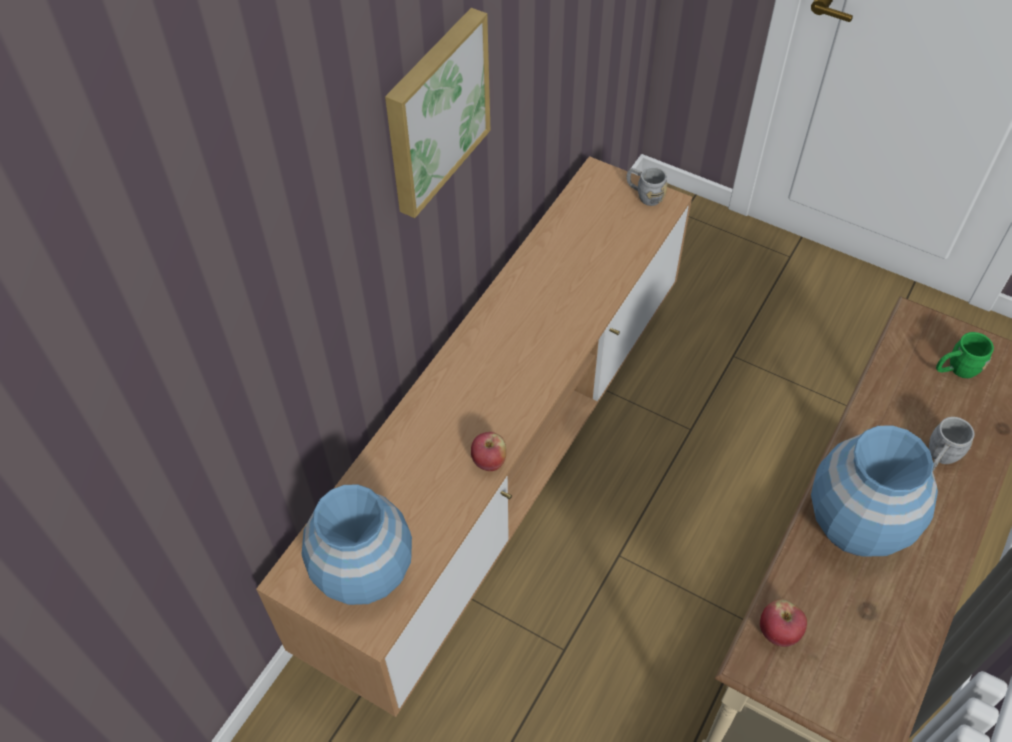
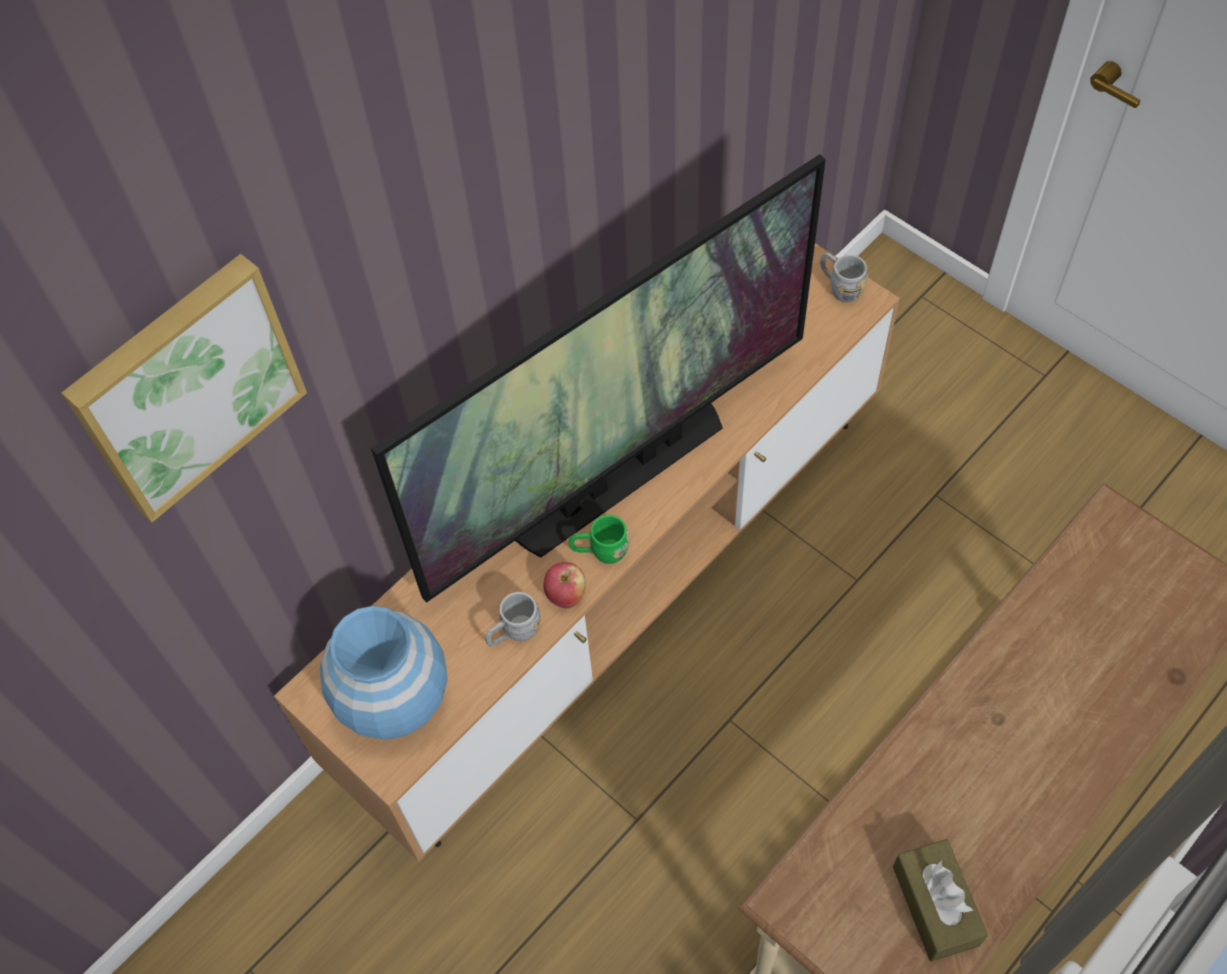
camera: 15 degrees right, 5 degrees up
picture [385,8,491,218] -> picture moved to [61,254,307,523]
apple [760,599,807,647] -> none
blue vase [811,425,938,557] -> none
grey mug [929,417,974,471] -> grey mug moved to [485,592,541,647]
green mug [936,332,994,378] -> green mug moved to [569,515,631,564]
none -> television [371,154,826,603]
none -> brown tissue box [893,839,988,962]

